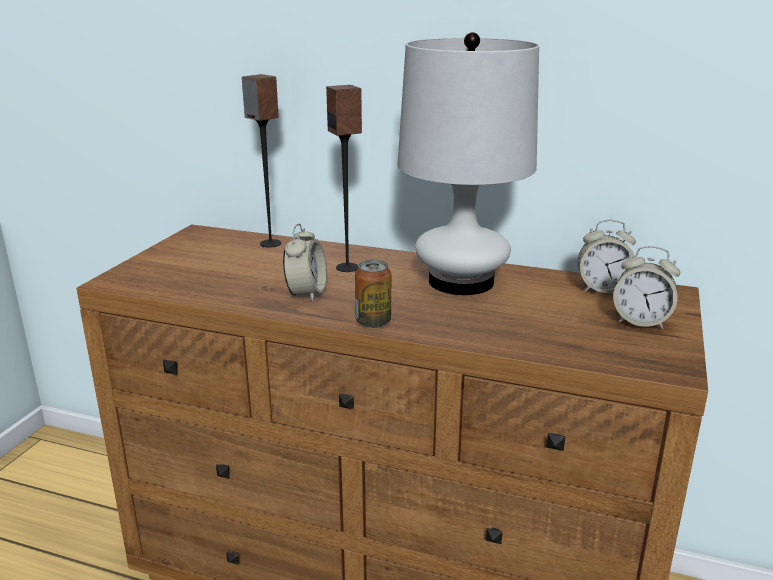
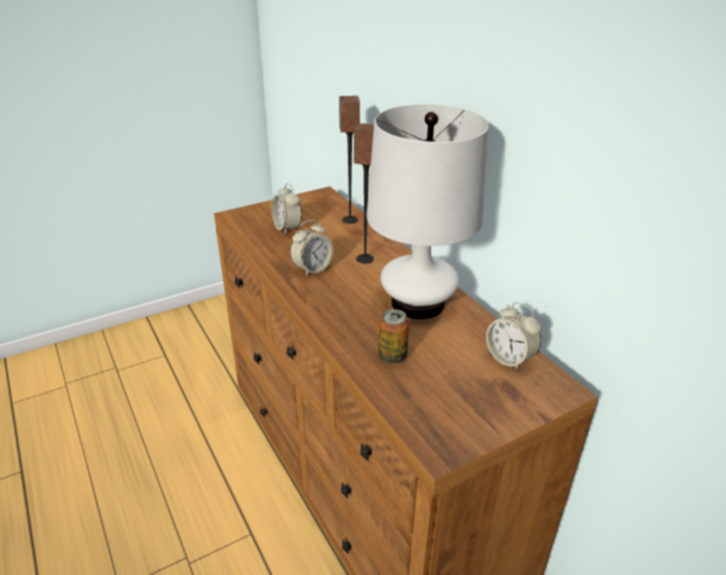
camera: 40 degrees right, 10 degrees up
can [355,260,391,328] -> can moved to [378,309,409,363]
alarm clock [613,246,680,329] -> alarm clock moved to [271,183,302,234]

